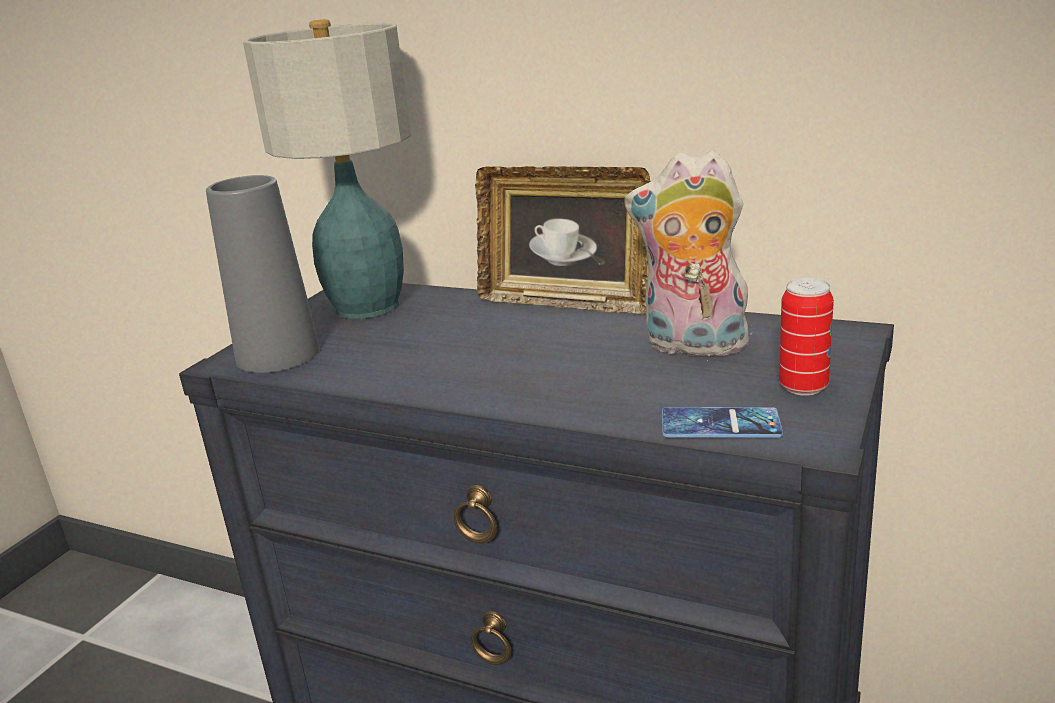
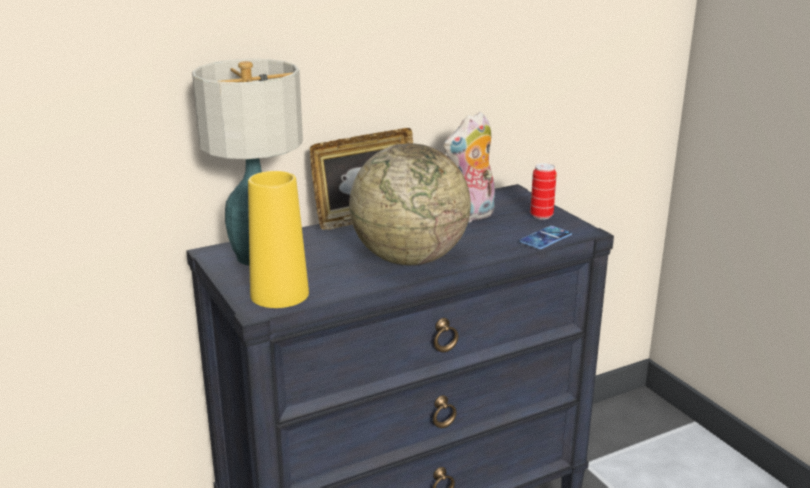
camera: 55 degrees left, 0 degrees up
grey vase [206,175,320,373] -> yellow vase [248,171,309,308]
none -> globe [349,143,471,265]

